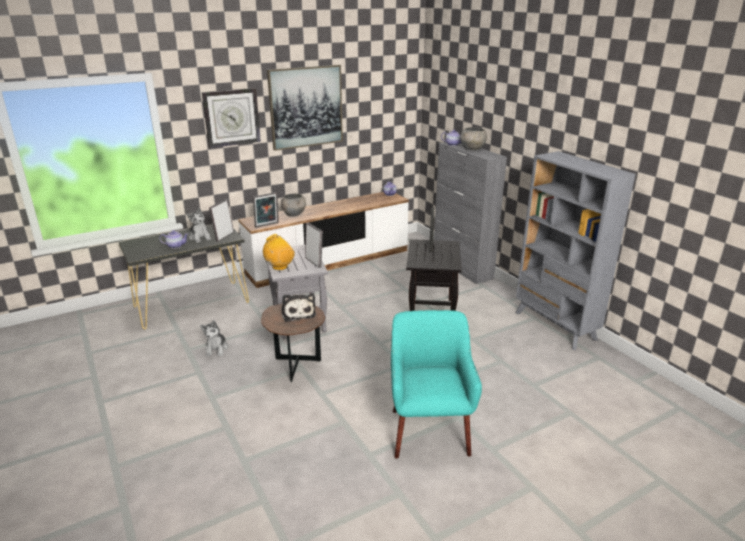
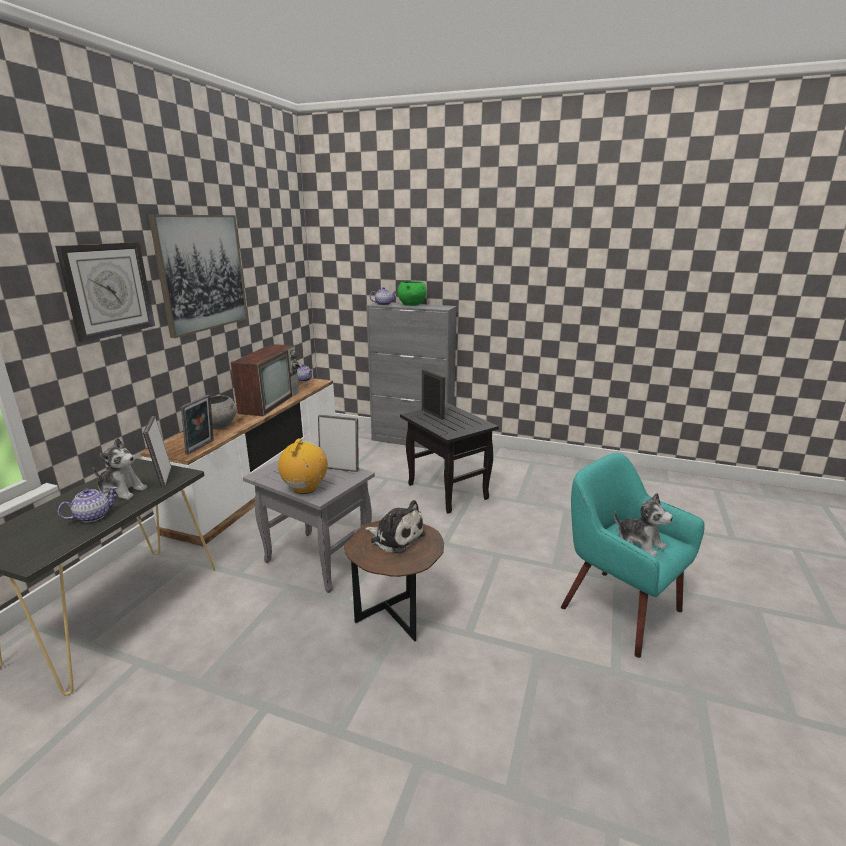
camera: 40 degrees left, 5 degrees down
plush toy [200,320,228,356] -> plush toy moved to [614,493,673,557]
grey bowl [460,127,487,150] -> green bowl [398,281,427,306]
grey bookcase [515,151,636,350] -> none
none -> television [230,344,300,417]

